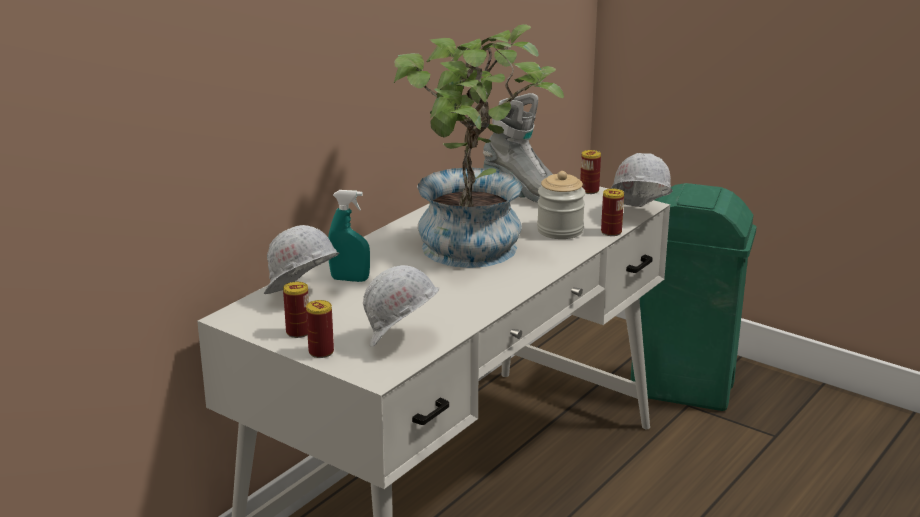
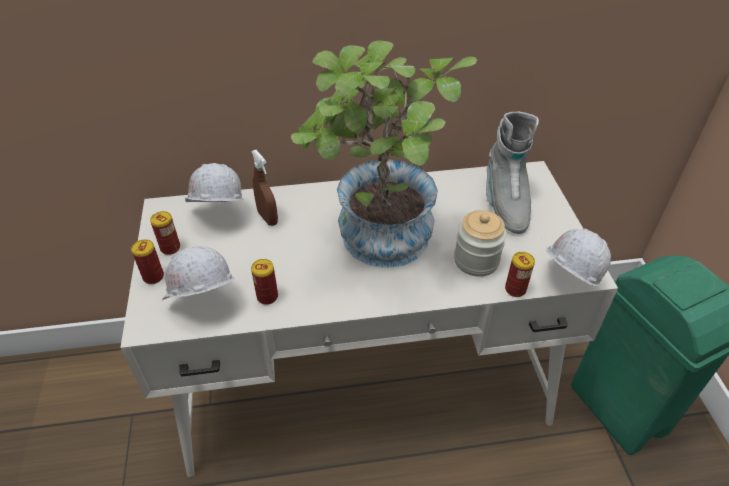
camera: 45 degrees right, 20 degrees up
turquoise spray bottle [328,190,370,282] -> brown spray bottle [251,150,278,226]
can [580,150,601,194] -> can moved to [251,259,278,305]

